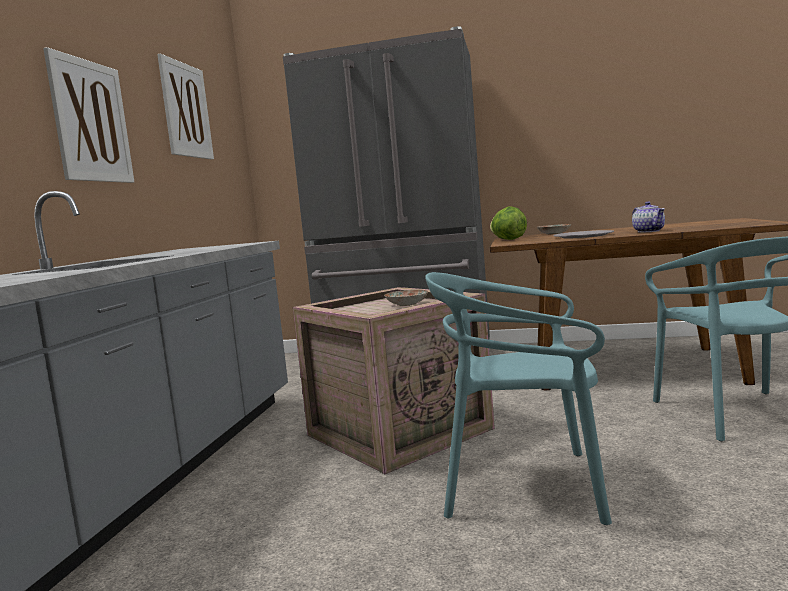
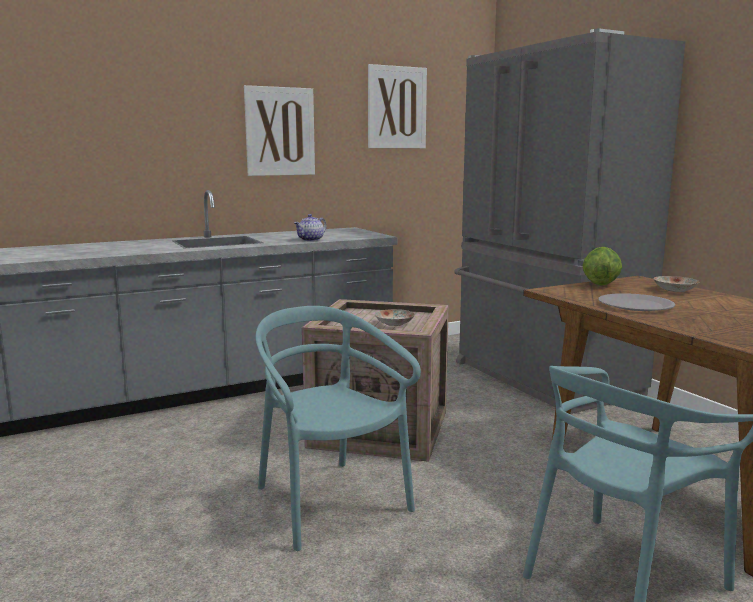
camera: 50 degrees right, 5 degrees up
teapot [632,201,665,233] -> teapot moved to [294,214,327,241]

